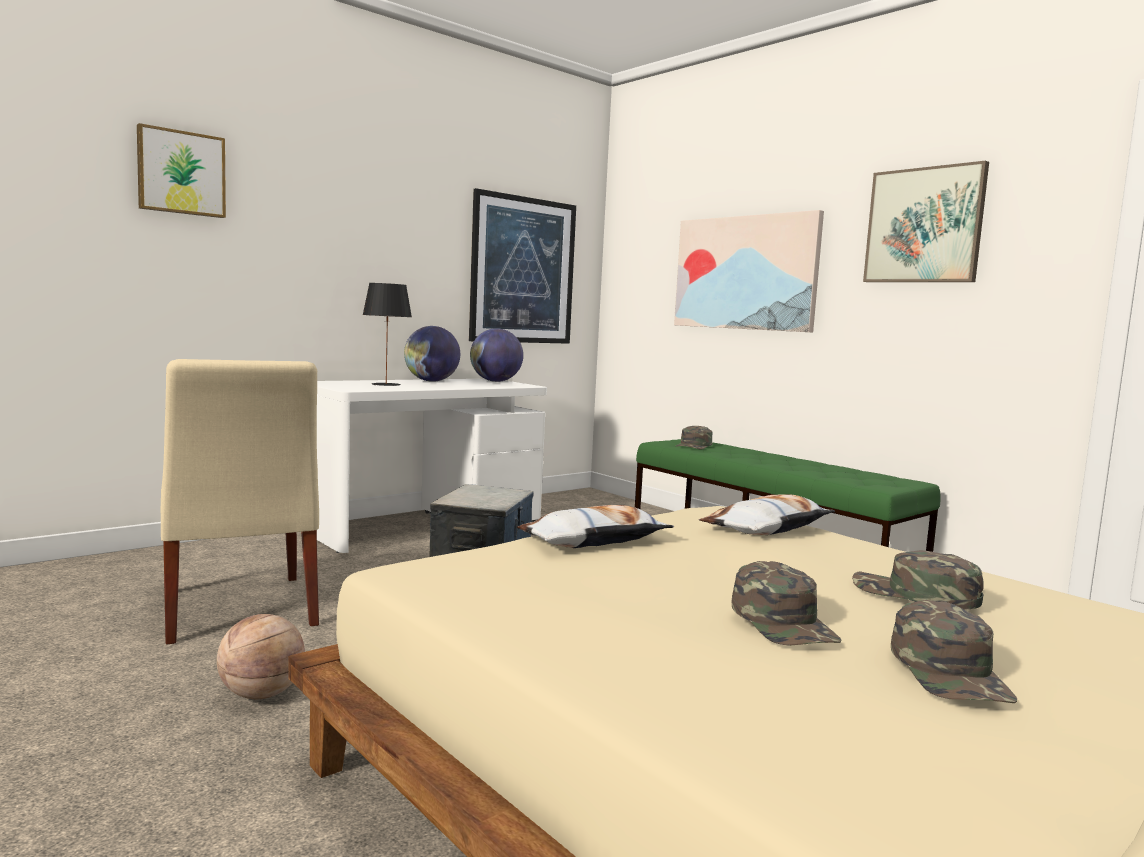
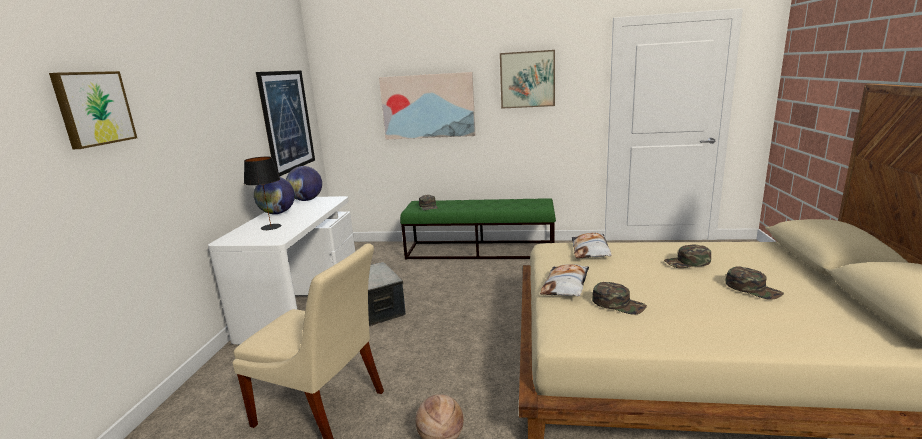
camera: 40 degrees left, 10 degrees up
green cap [732,561,841,646] -> green cap moved to [592,282,647,315]

